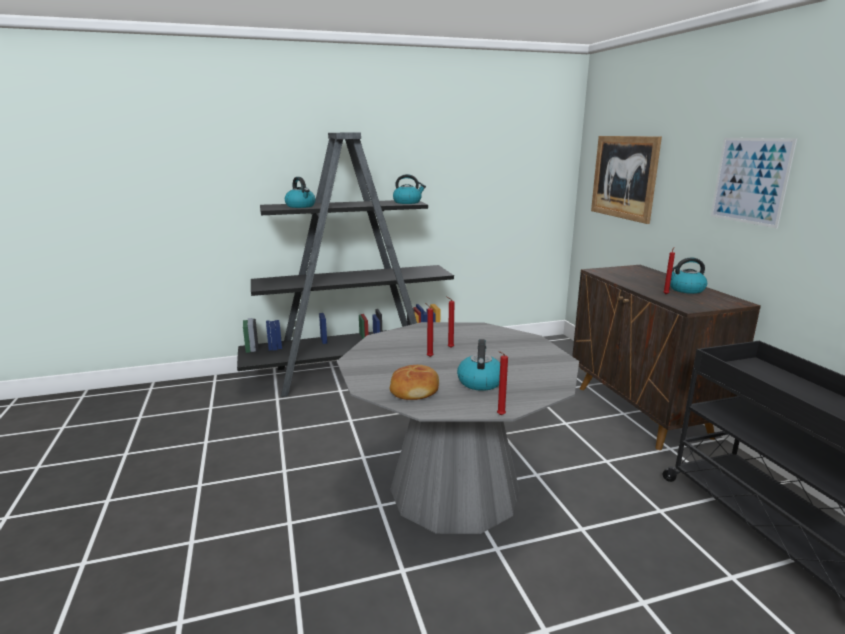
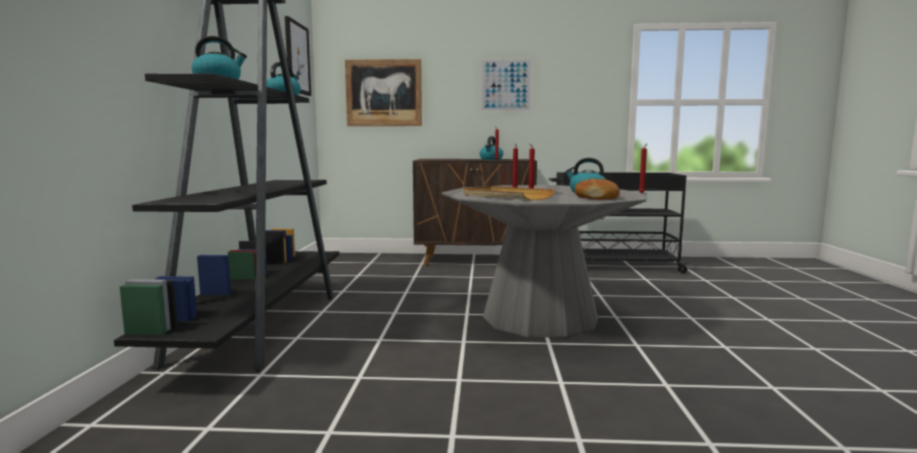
camera: 70 degrees left, 10 degrees down
none -> picture [285,16,311,96]
none -> beige tray [463,186,555,200]

